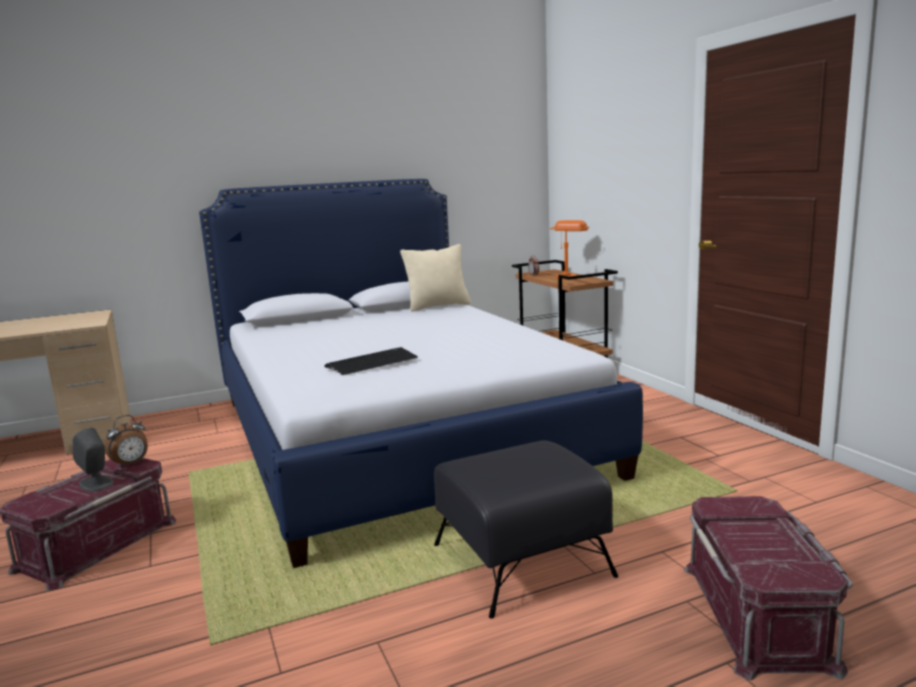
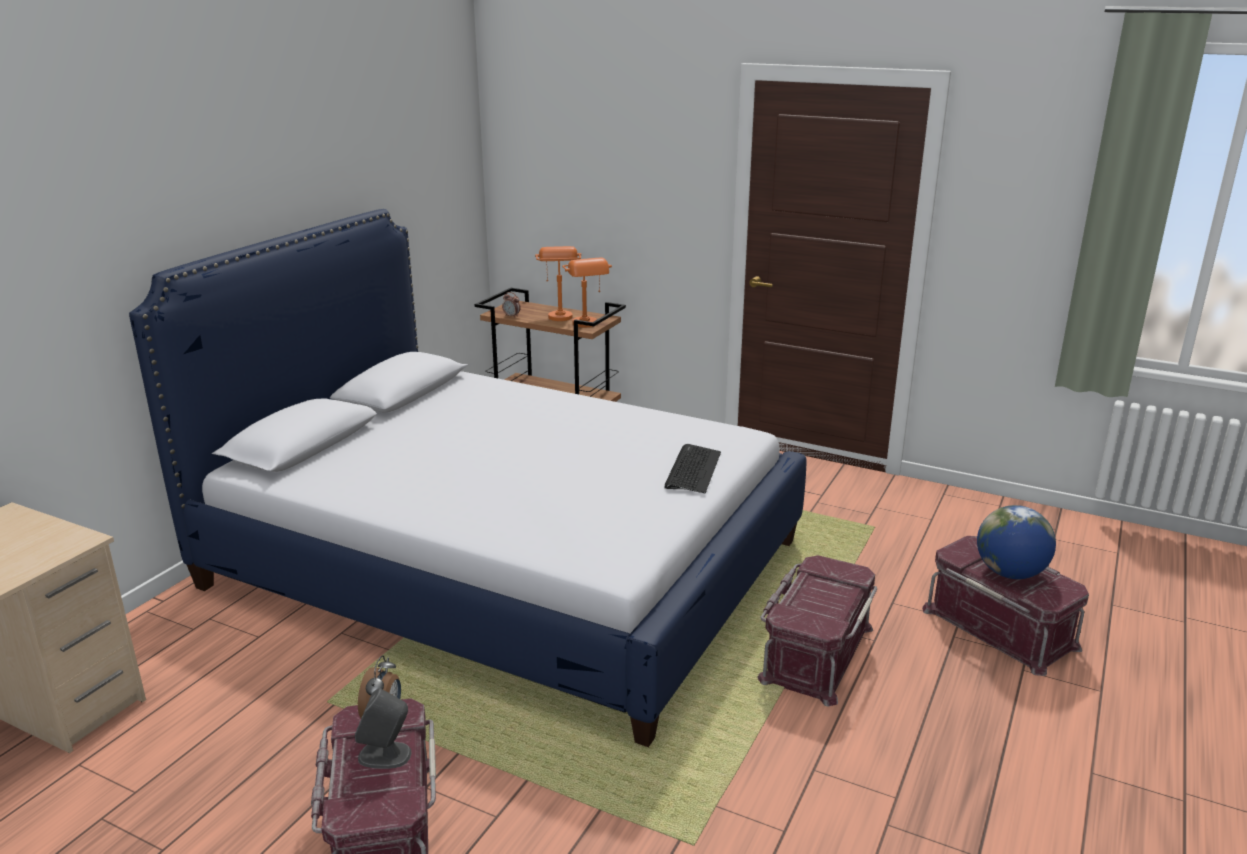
camera: 40 degrees left, 10 degrees up
keyboard [324,347,418,375] -> keyboard moved to [664,444,721,493]
beige pillow [400,244,471,312] -> none
black ottoman [434,441,618,619] -> red storage box [758,555,877,706]
none -> orange table lamp [562,258,612,327]
none -> globe [977,505,1056,579]

